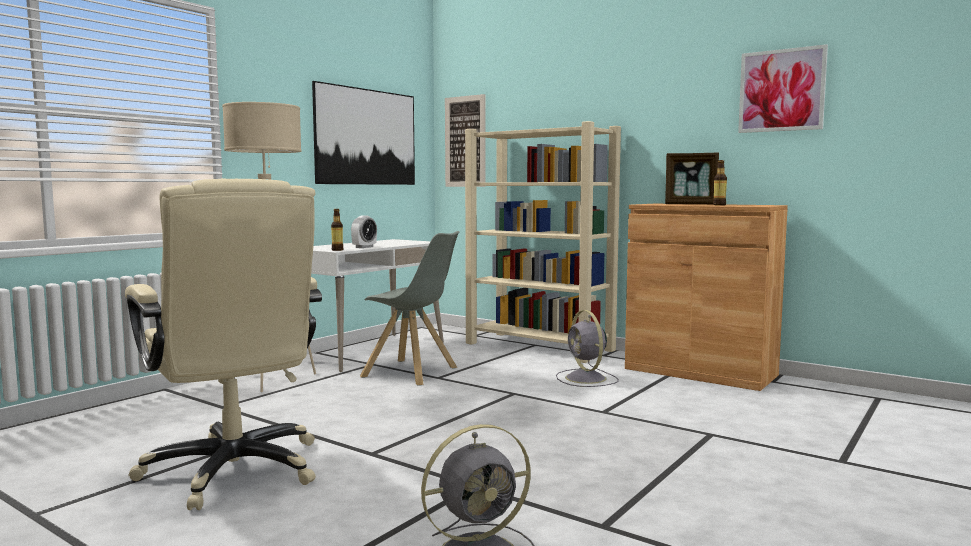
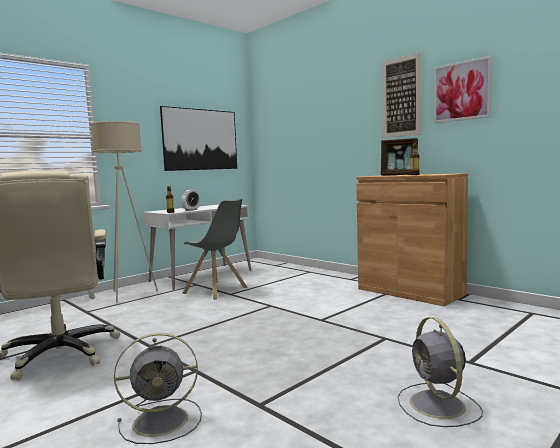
camera: 10 degrees right, 0 degrees up
picture [445,94,485,187] -> picture moved to [381,52,421,138]
beige bookcase [465,121,621,363] -> none
grey fan [556,310,619,387] -> grey fan moved to [398,317,483,427]

